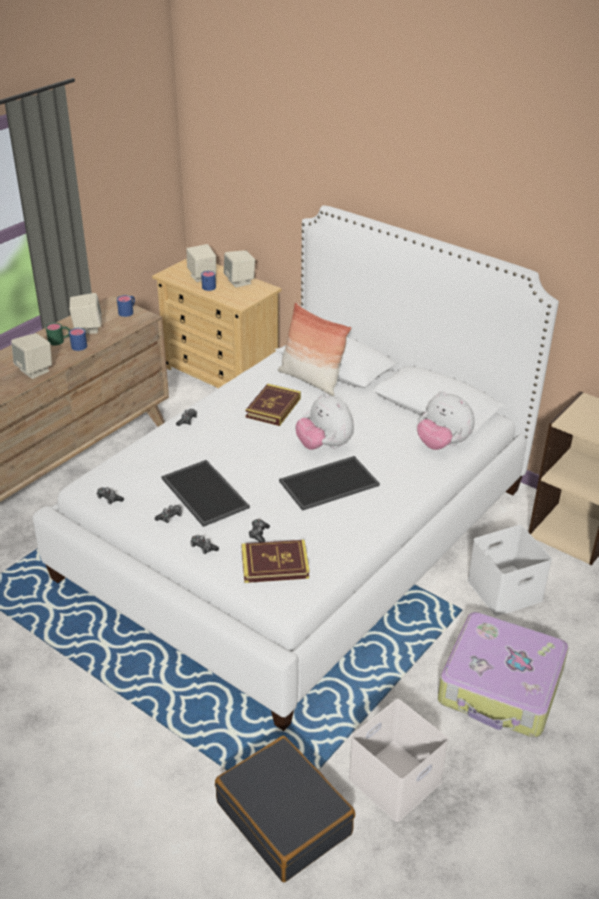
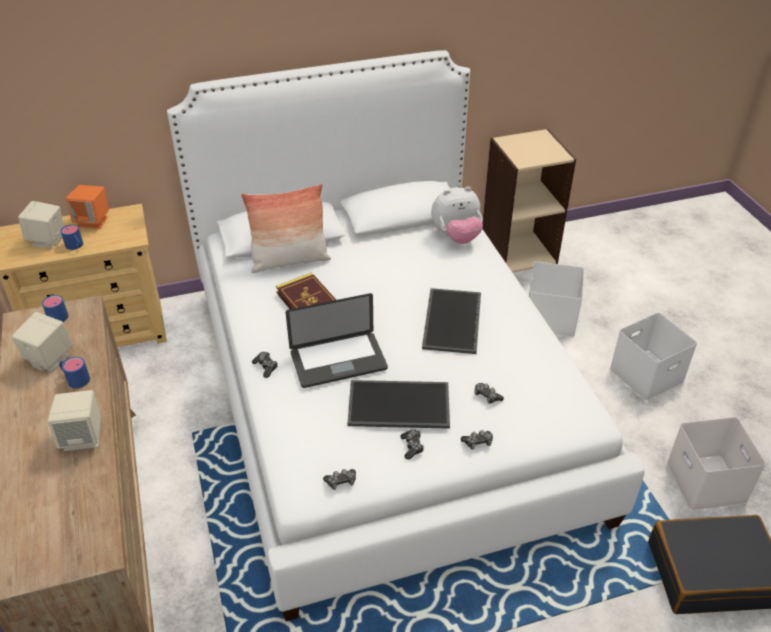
camera: 55 degrees left, 5 degrees up
green mug [46,323,70,346] -> none
beige speaker [224,250,255,288] -> orange speaker [66,185,109,229]
book [241,540,309,583] -> none
plush toy [296,392,354,450] -> none
suitcase [438,612,568,737] -> white storage box [610,312,697,401]
none -> laptop [286,293,388,388]

